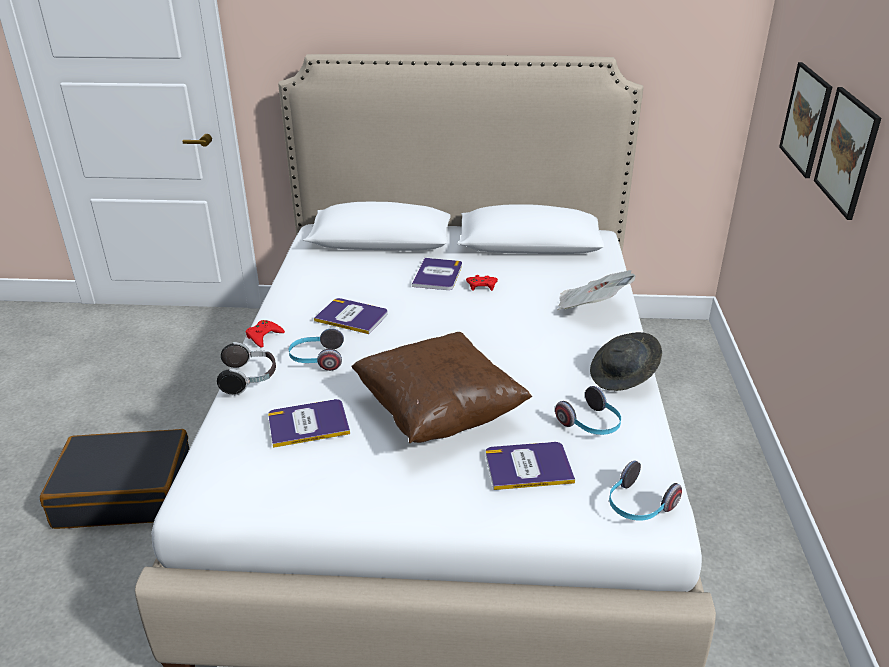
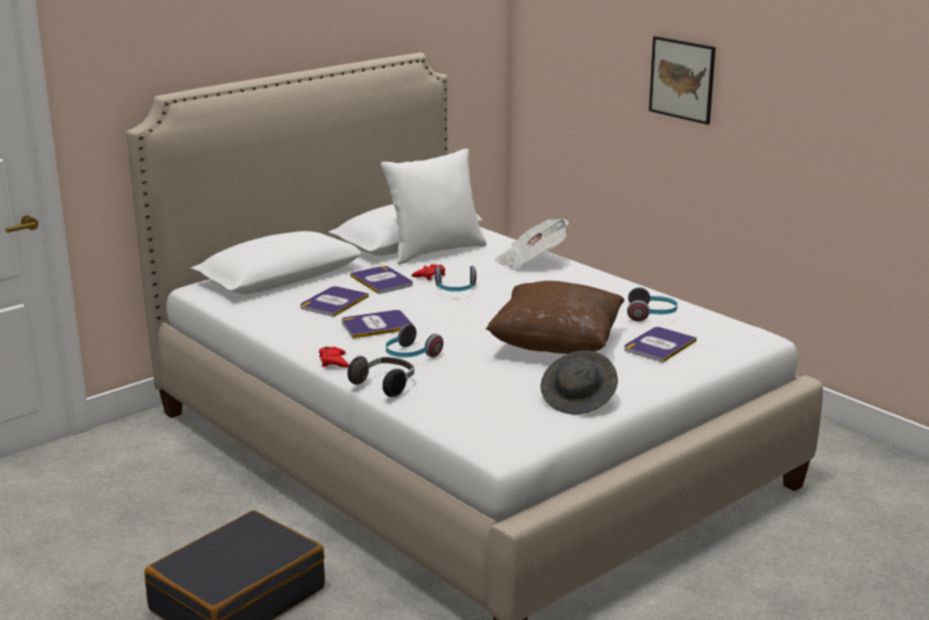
camera: 45 degrees left, 10 degrees down
book [268,399,350,448] -> book moved to [300,286,369,317]
grey hat [590,332,662,391] -> grey hat moved to [540,350,618,415]
headphones [609,461,682,521] -> headphones moved to [435,266,477,292]
picture [779,62,832,178] -> none
none -> white pillow [381,148,487,265]

